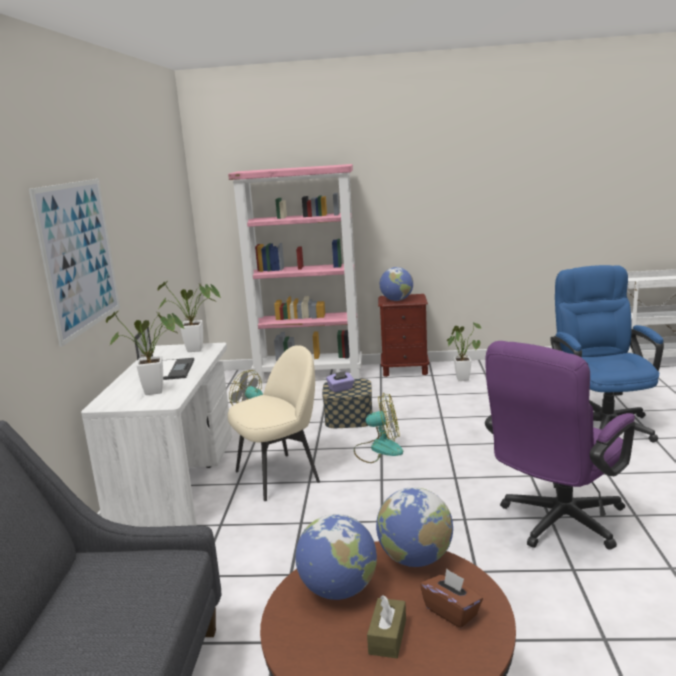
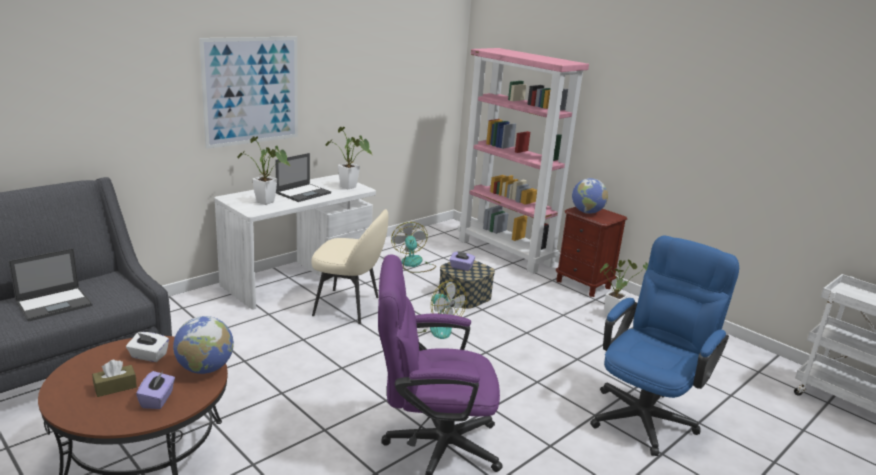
camera: 40 degrees right, 5 degrees up
globe [296,514,377,600] -> white tissue box [126,332,169,362]
brown tissue box [420,568,483,628] -> purple tissue box [136,371,175,409]
none -> laptop [9,248,93,322]

